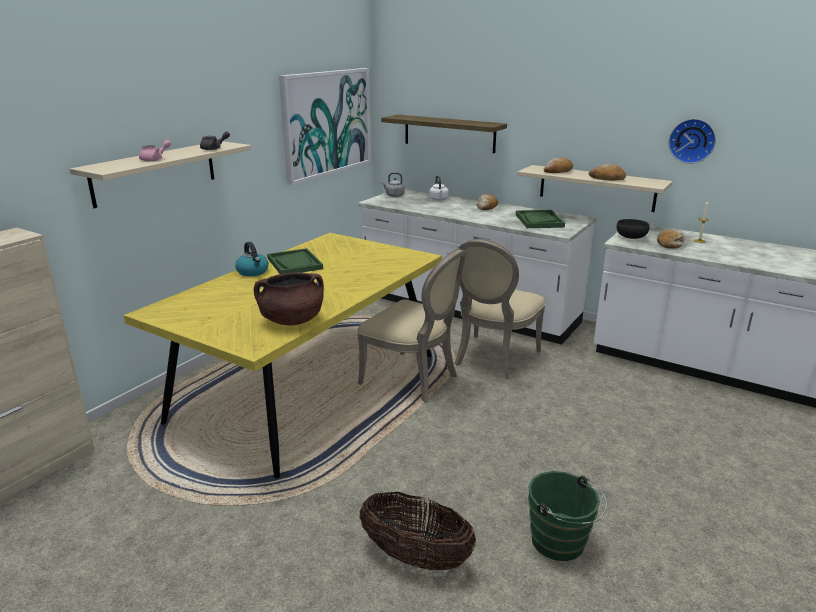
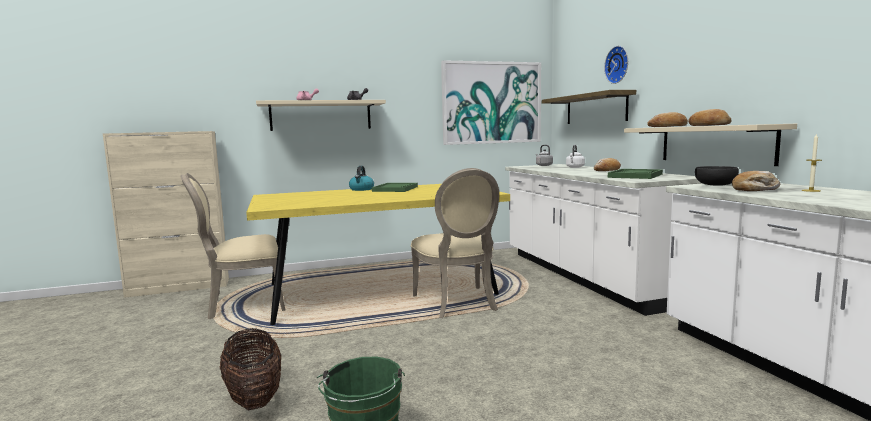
camera: 40 degrees right, 15 degrees down
brown cooking pot [254,272,324,325] -> none
beige chair [454,239,546,379] -> beige chair moved to [180,173,286,319]
wall clock [669,119,716,164] -> wall clock moved to [604,46,628,84]

